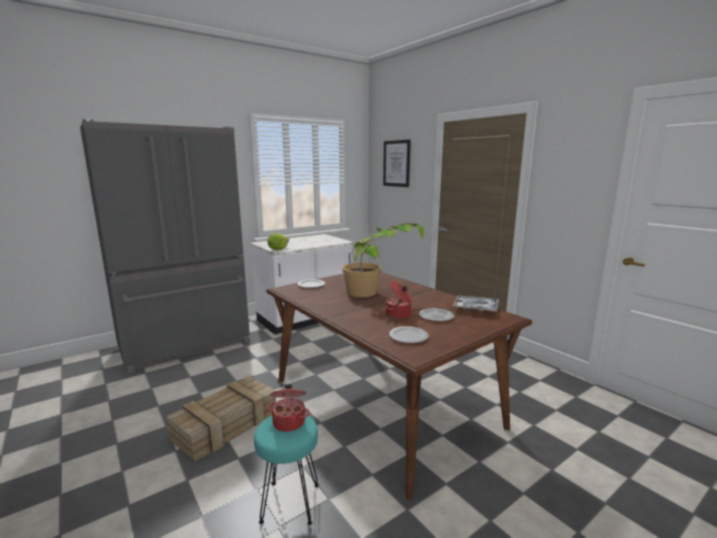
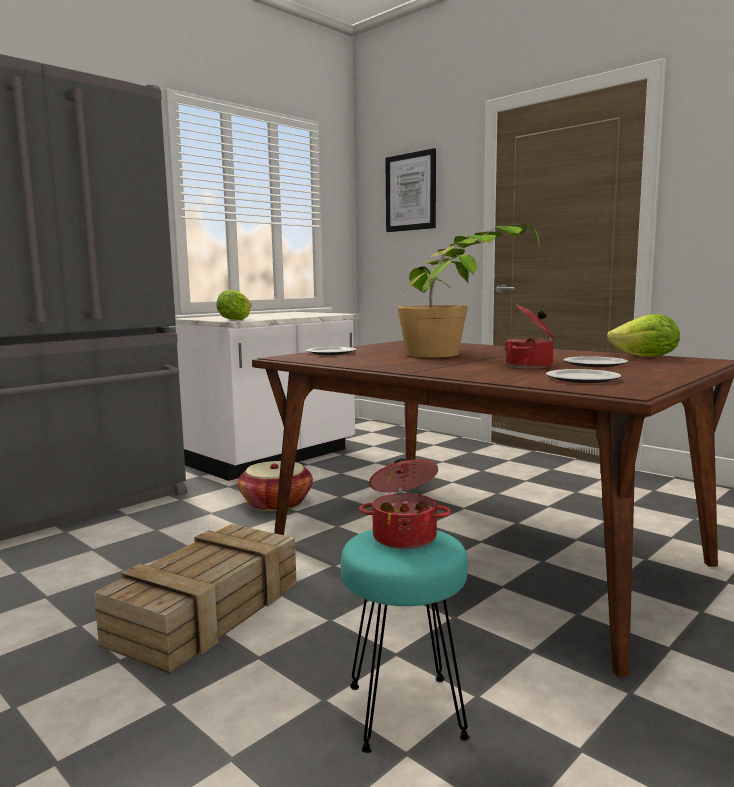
camera: 10 degrees left, 5 degrees down
tray [453,295,499,312] -> lettuce [607,314,680,357]
none -> basket [238,461,313,511]

